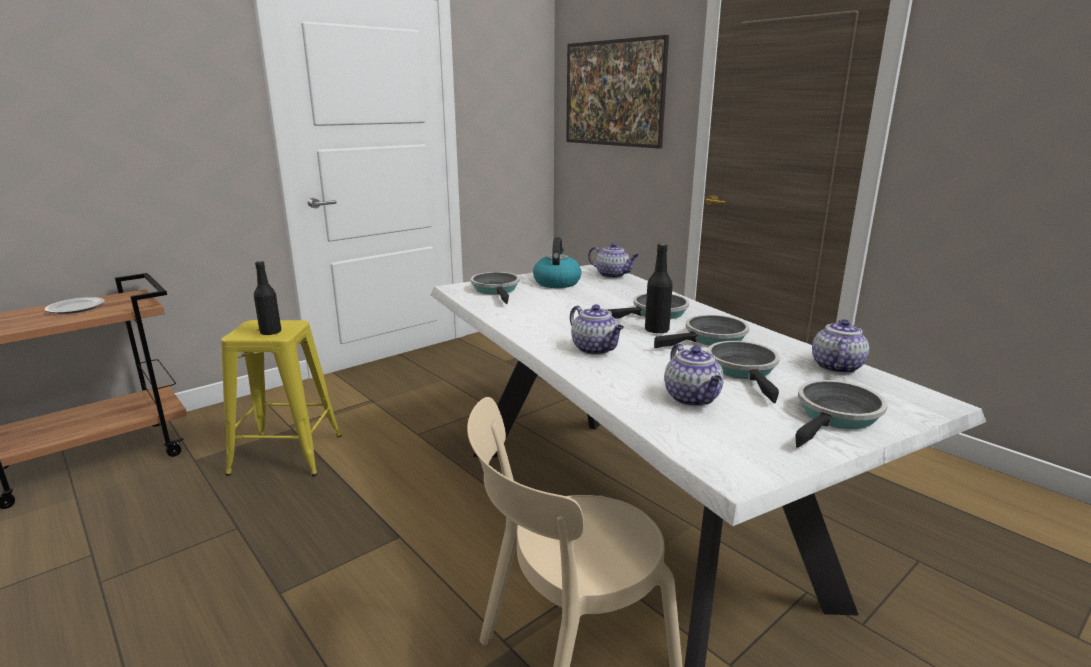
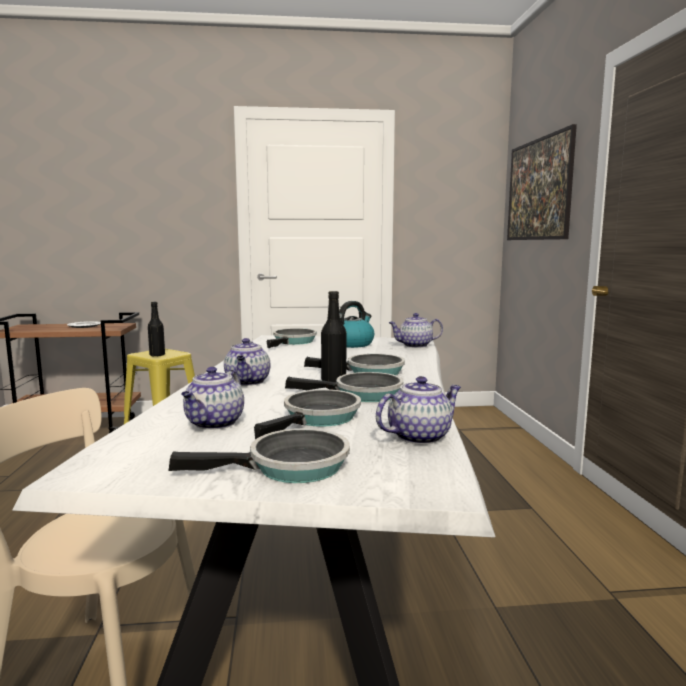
camera: 35 degrees right, 10 degrees down
teapot [588,243,639,278] -> teapot turned 105 degrees clockwise [389,313,443,348]

